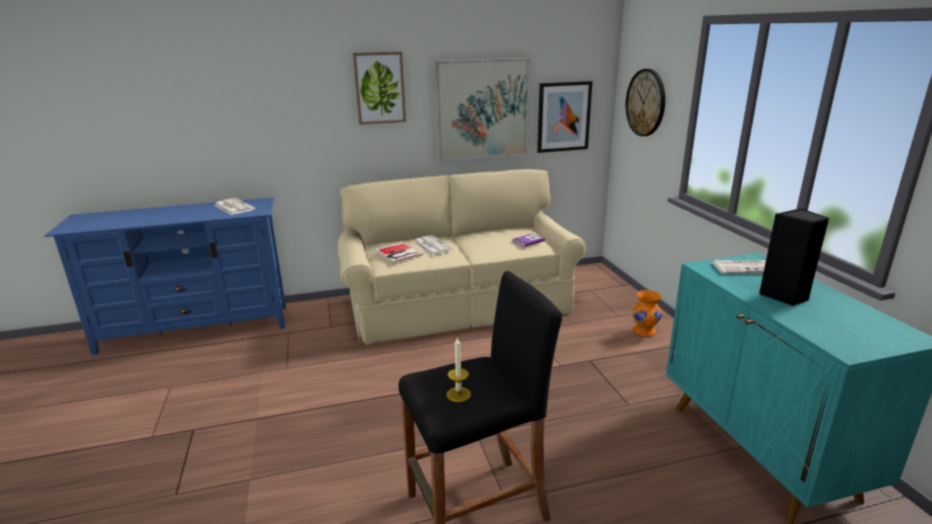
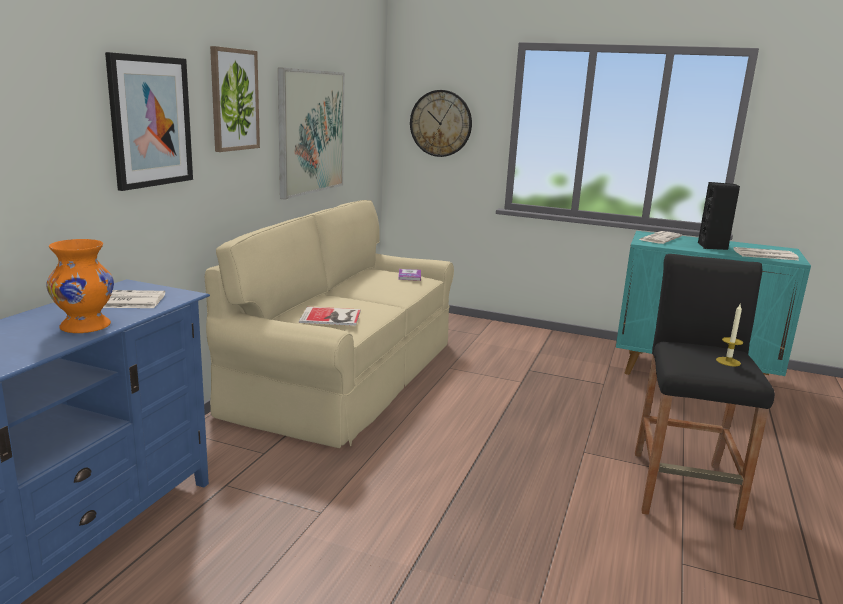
camera: 55 degrees left, 5 degrees down
newspaper [413,235,453,255] -> newspaper moved to [733,247,799,260]
picture [537,81,593,153] -> picture moved to [105,52,193,191]
orange vase [632,290,662,337] -> orange vase moved to [46,239,114,333]

